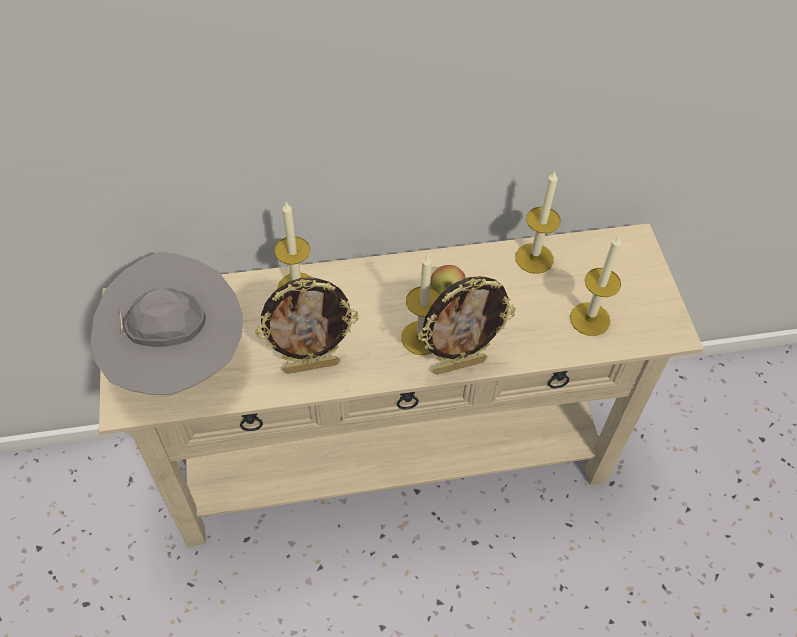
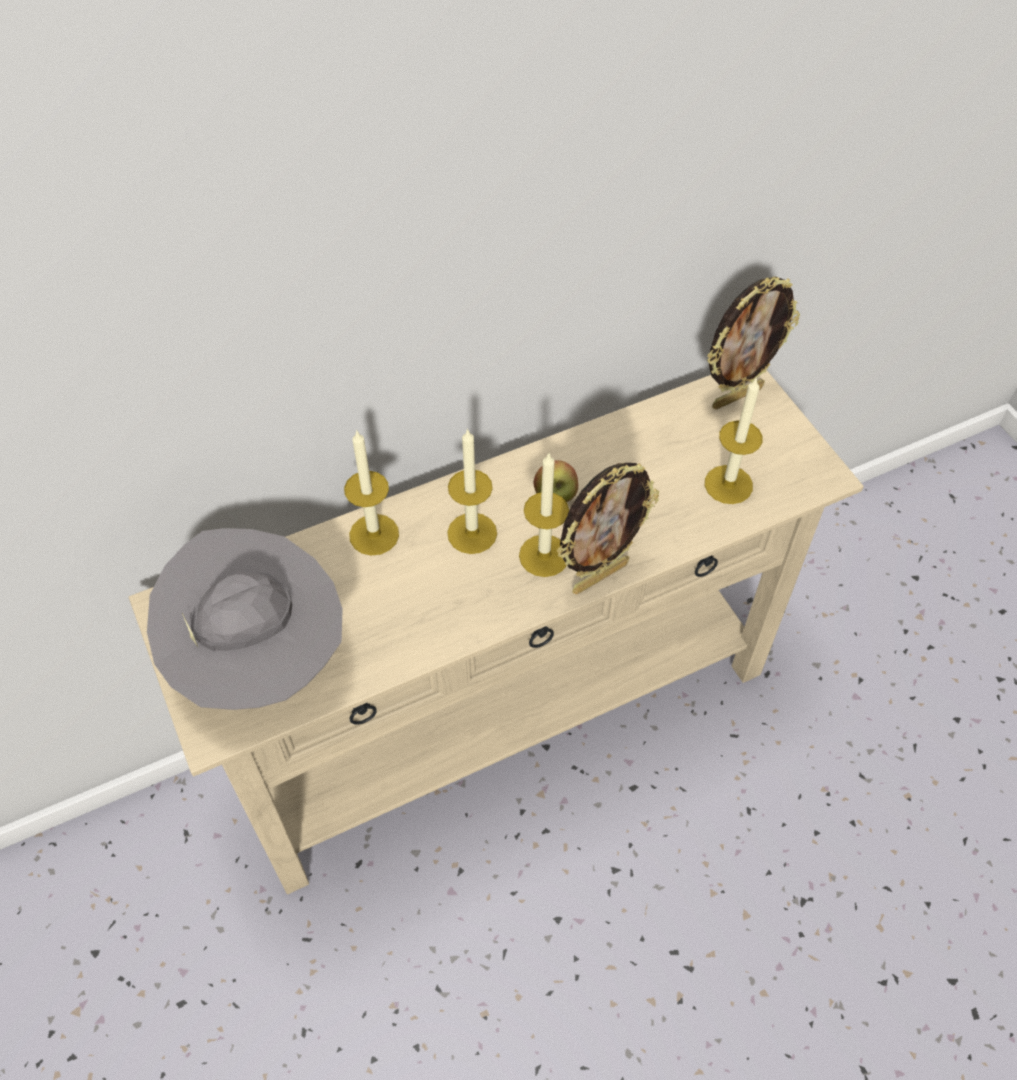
camera: 15 degrees left, 0 degrees up
picture frame [255,277,359,374] -> picture frame moved to [707,276,800,410]
candle [515,171,561,274] -> candle moved to [447,428,497,554]

